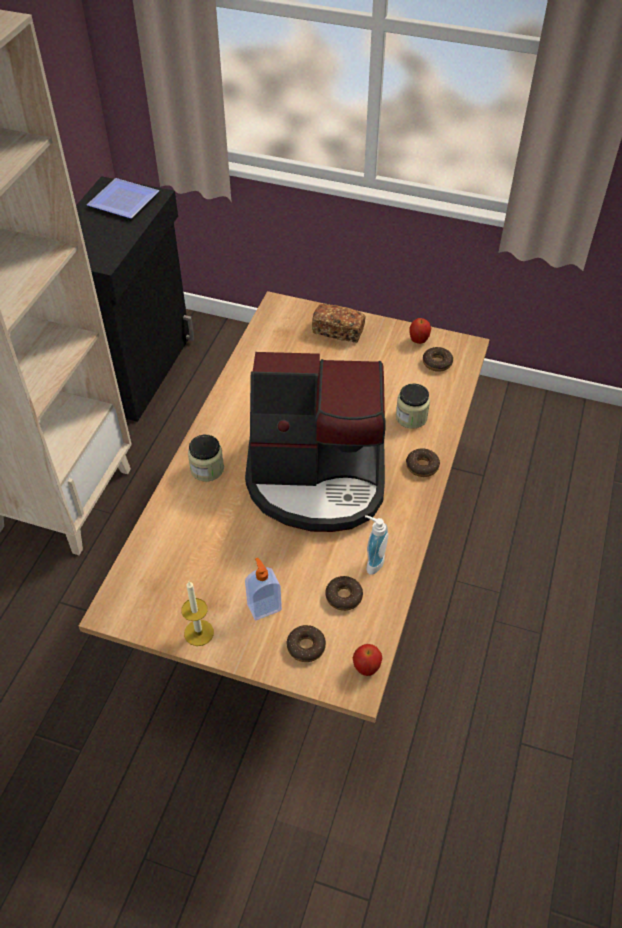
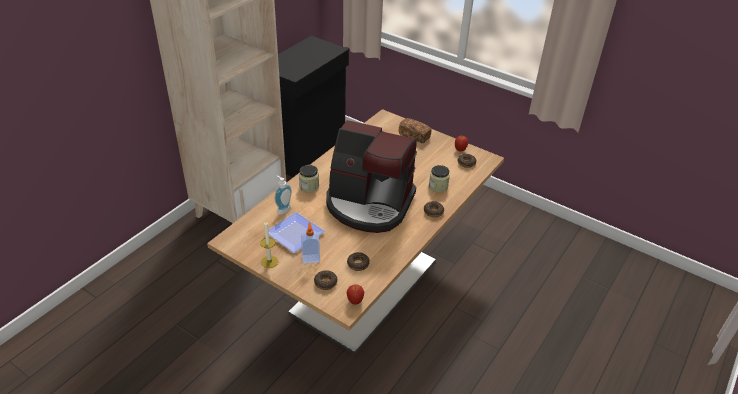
camera: 15 degrees right, 10 degrees down
plate [87,178,159,219] -> plate moved to [268,212,325,253]
soap dispenser [365,515,388,575] -> soap dispenser moved to [275,175,292,215]

